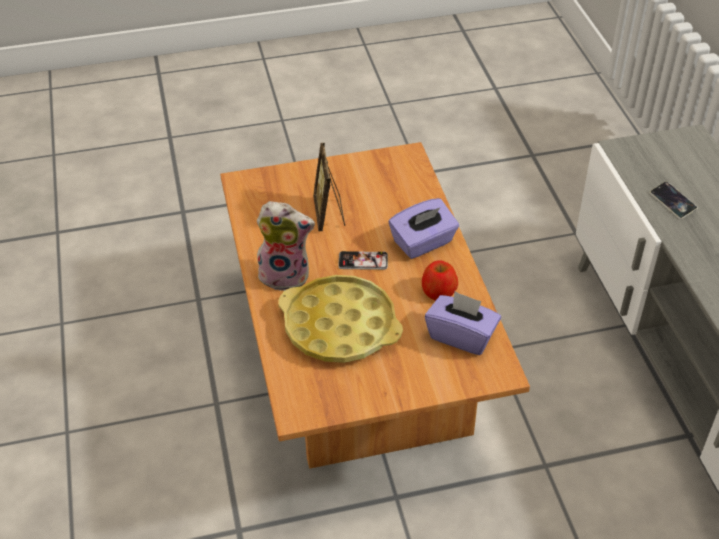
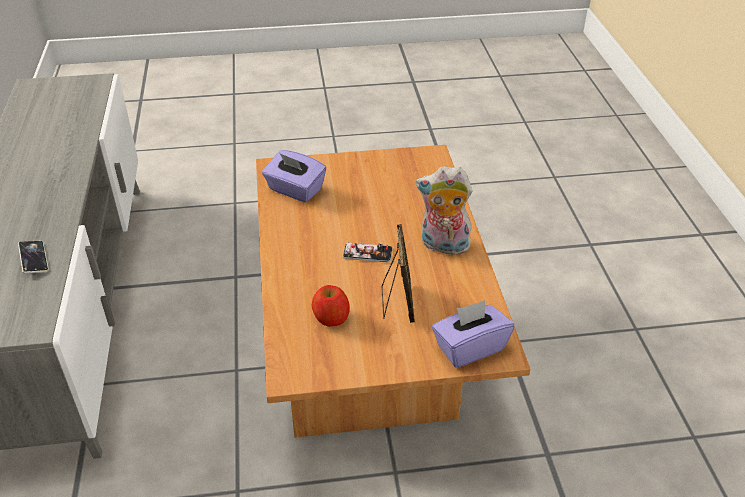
camera: 175 degrees left, 5 degrees down
yellow tray [278,275,403,363] -> none
purple tissue box [389,198,459,259] -> purple tissue box moved to [432,300,515,368]
apple [422,260,458,300] -> apple moved to [312,285,350,327]

